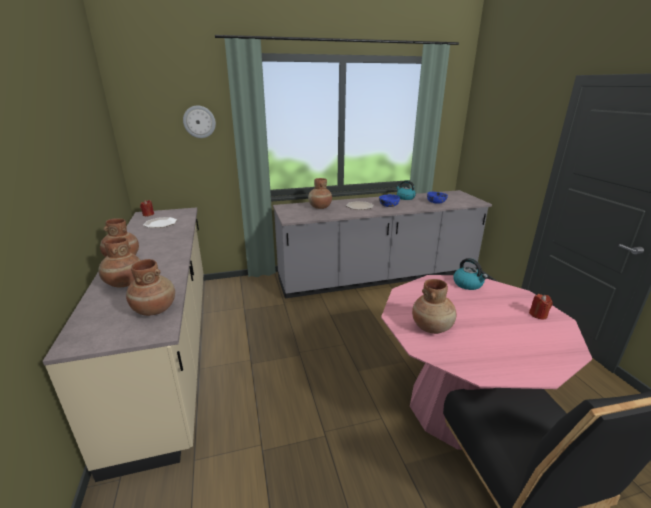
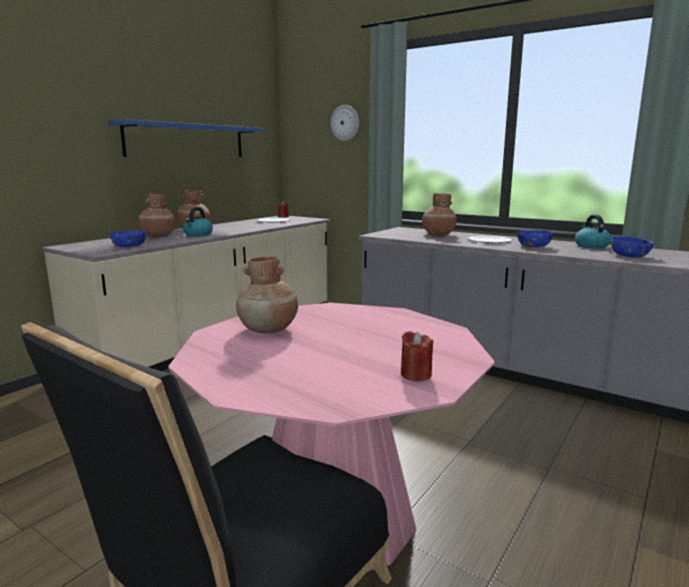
camera: 50 degrees right, 10 degrees down
brown vase [126,259,175,316] -> blue bowl [110,230,146,247]
kettle [453,258,488,290] -> kettle moved to [183,207,213,236]
none -> blue shelf [108,119,265,157]

